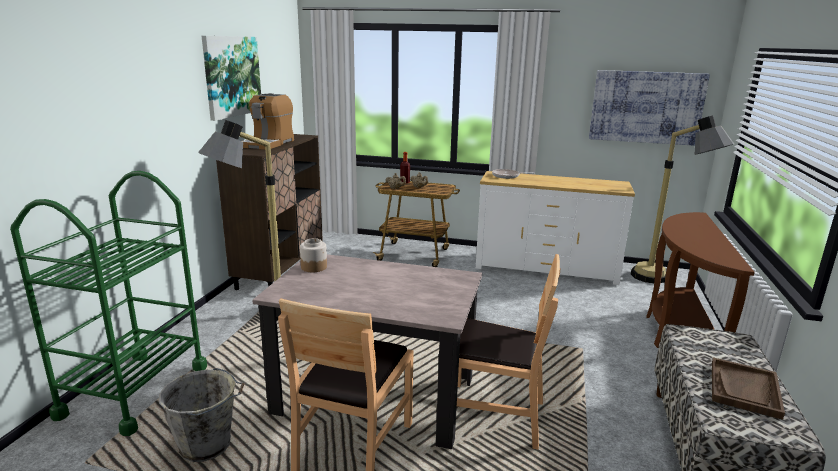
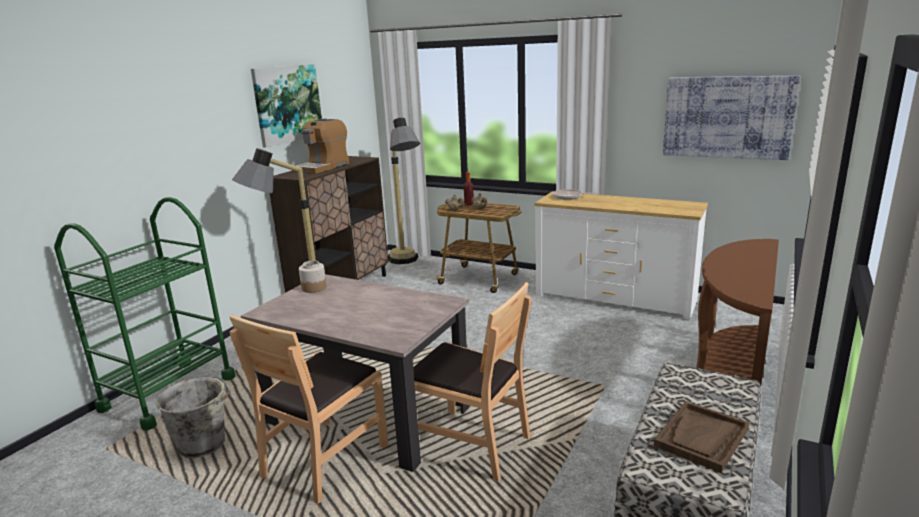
camera: 15 degrees right, 0 degrees up
floor lamp [631,116,734,283] -> floor lamp moved to [388,118,420,264]

